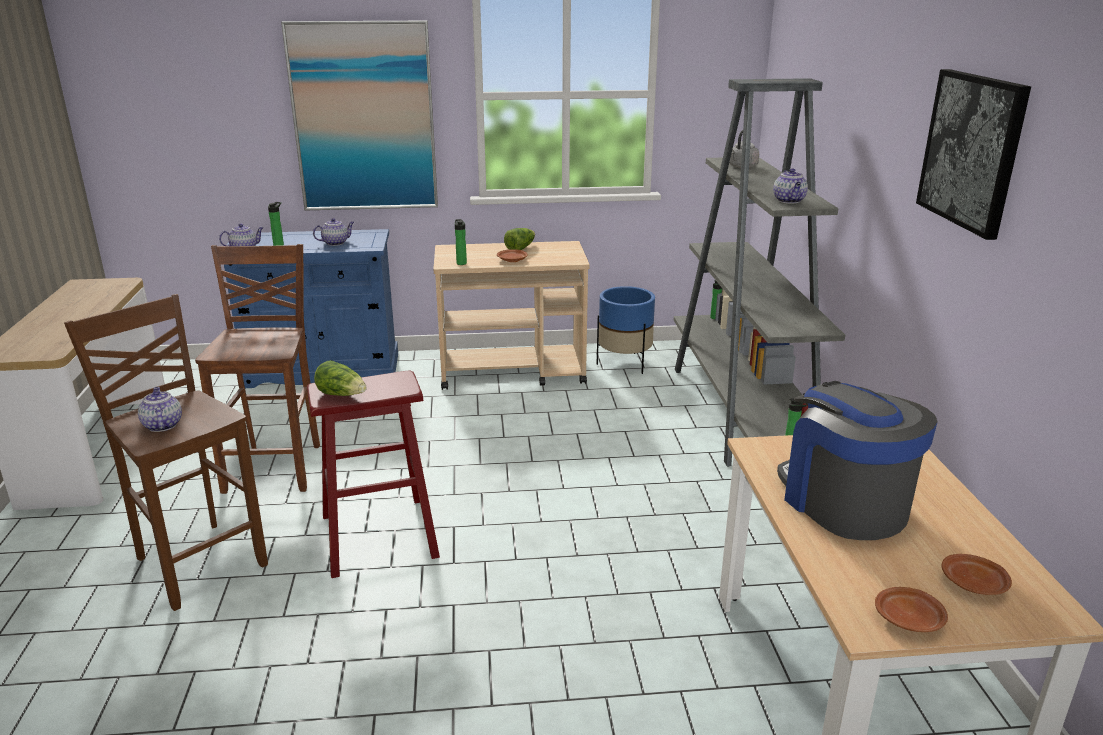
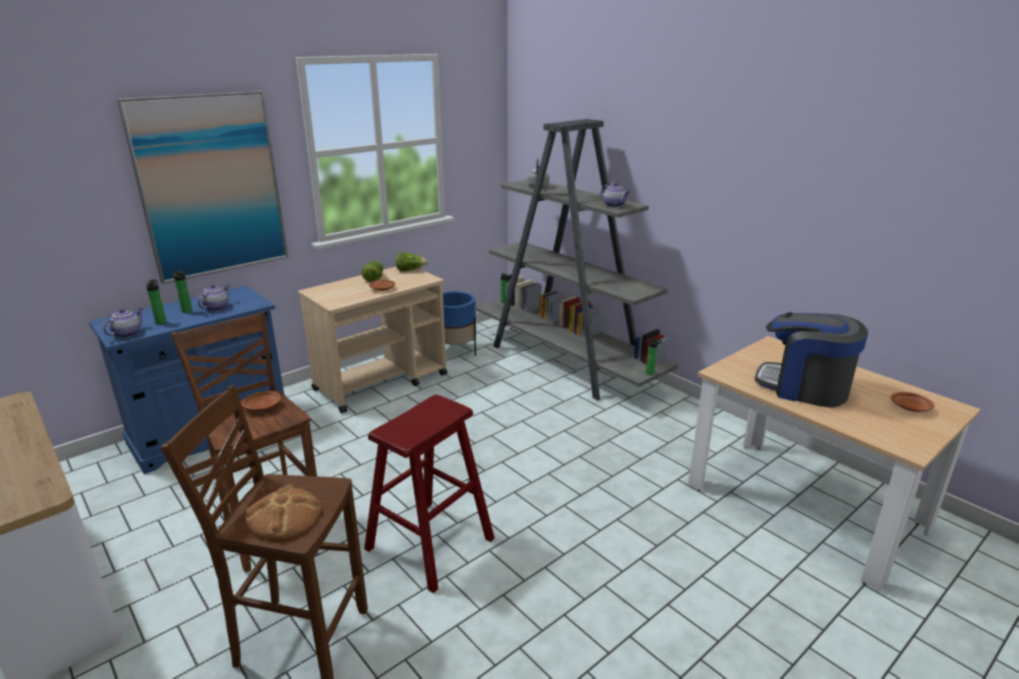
camera: 35 degrees left, 0 degrees up
teapot [138,387,182,432] -> bread [245,485,321,540]
lettuce [314,360,367,396] -> lettuce moved to [396,253,428,271]
bottle [455,219,467,265] -> bottle moved to [172,270,192,313]
brown plate [875,587,948,632] -> brown plate moved to [242,391,281,411]
picture [916,69,1031,240] -> none

